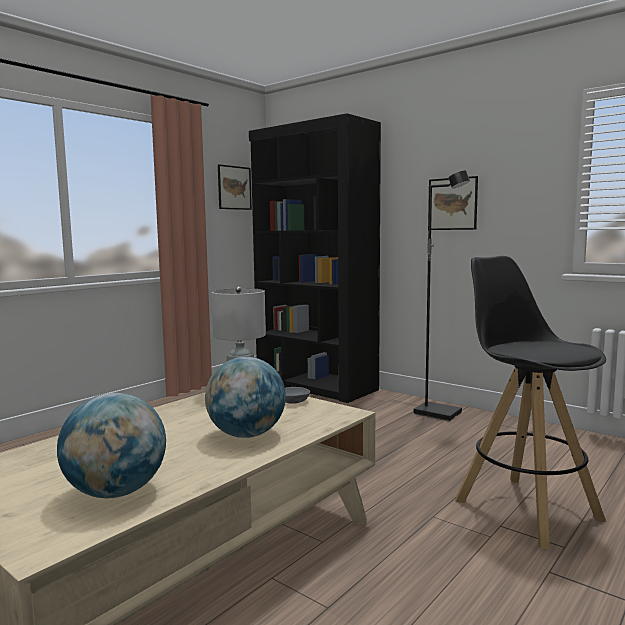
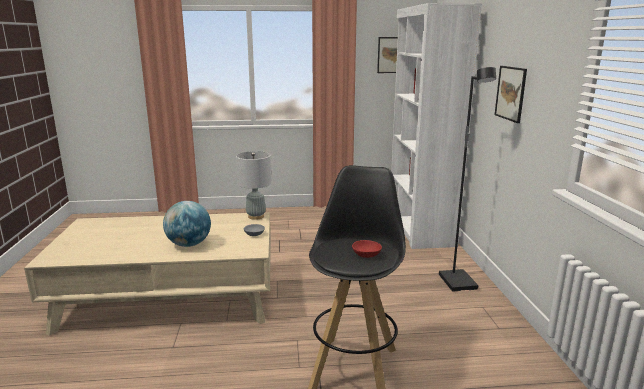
camera: 45 degrees right, 10 degrees up
globe [57,393,166,498] -> none
black bookcase [249,113,381,403] -> white bookcase [391,3,482,249]
none -> red bowl [352,240,382,258]

